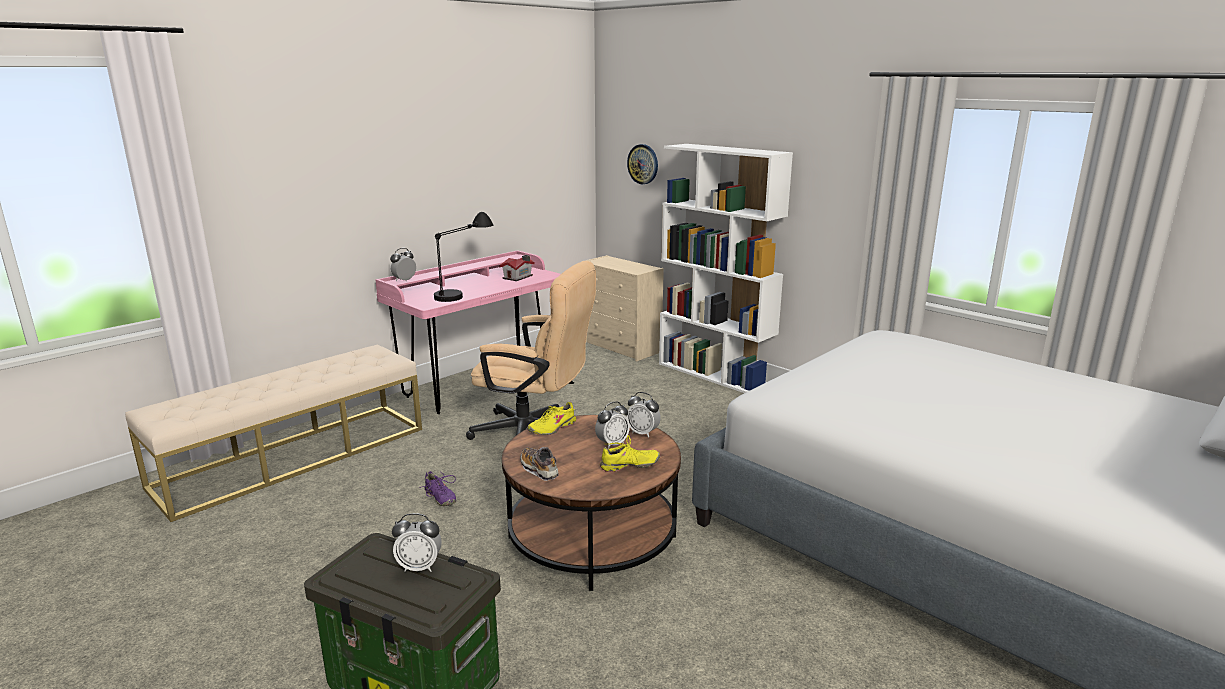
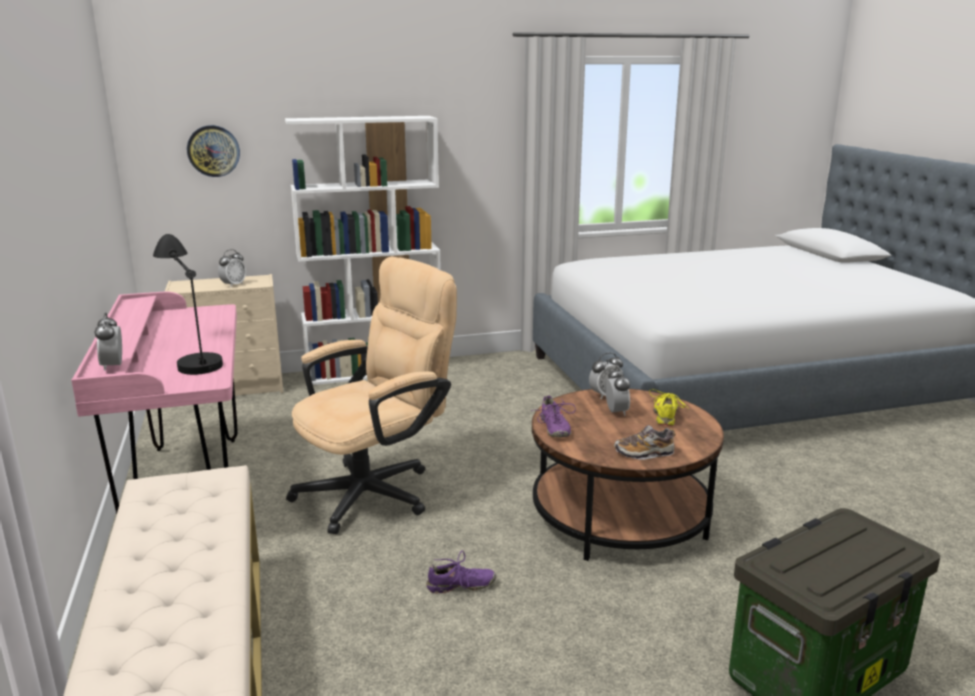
camera: 60 degrees left, 0 degrees up
alarm clock [392,513,442,572] -> alarm clock moved to [218,249,246,287]
toy house [500,255,534,281] -> none
yellow shoe [527,401,576,435] -> purple shoe [531,395,576,438]

